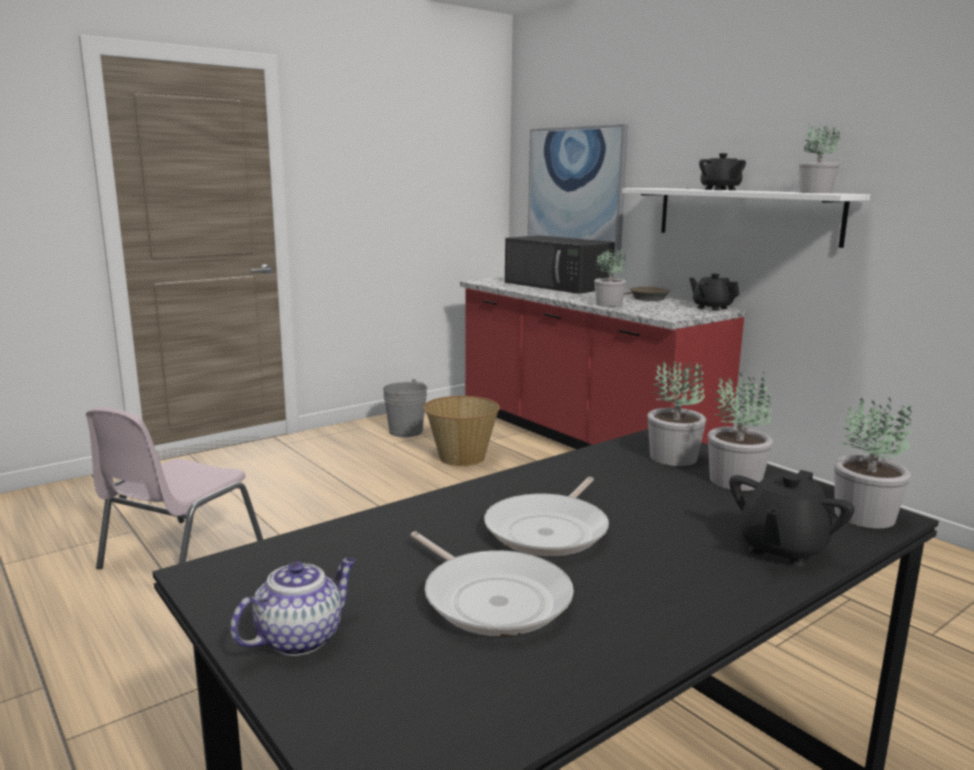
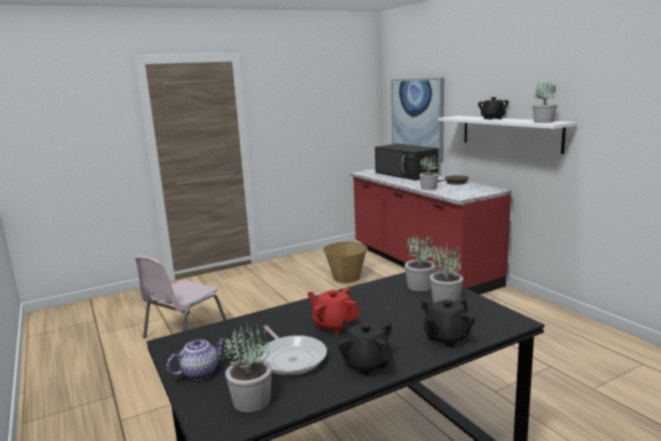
camera: 10 degrees right, 0 degrees up
grey bucket [383,379,428,437] -> none
frying pan [484,477,609,556] -> red teapot [307,288,360,334]
black teapot [689,274,739,311] -> black teapot moved to [337,320,392,376]
potted plant [834,397,913,528] -> potted plant moved to [224,322,272,412]

